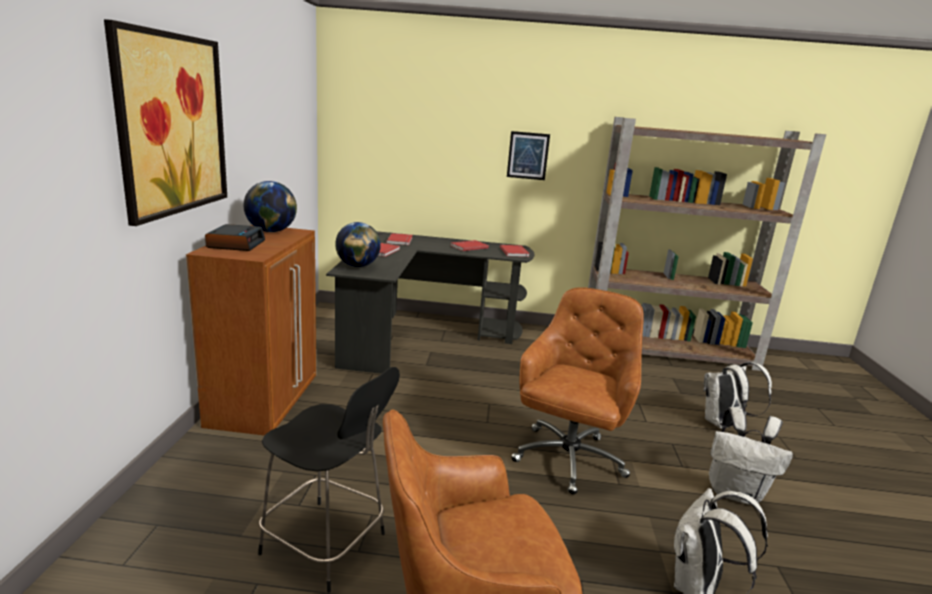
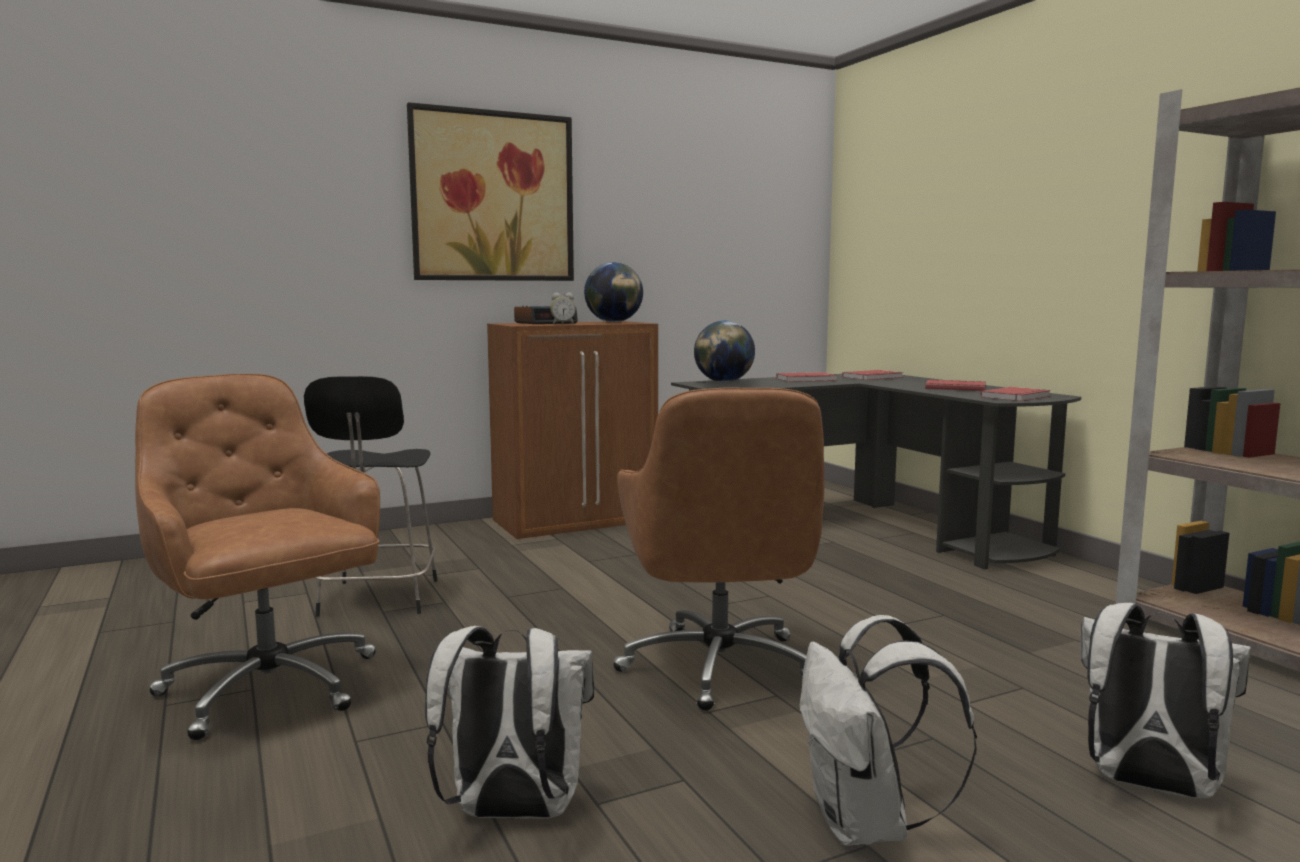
camera: 60 degrees right, 10 degrees down
picture [507,131,550,180] -> none
brown office chair [512,287,644,495] -> brown office chair turned 90 degrees clockwise [613,387,824,711]
none -> alarm clock [550,293,576,324]

